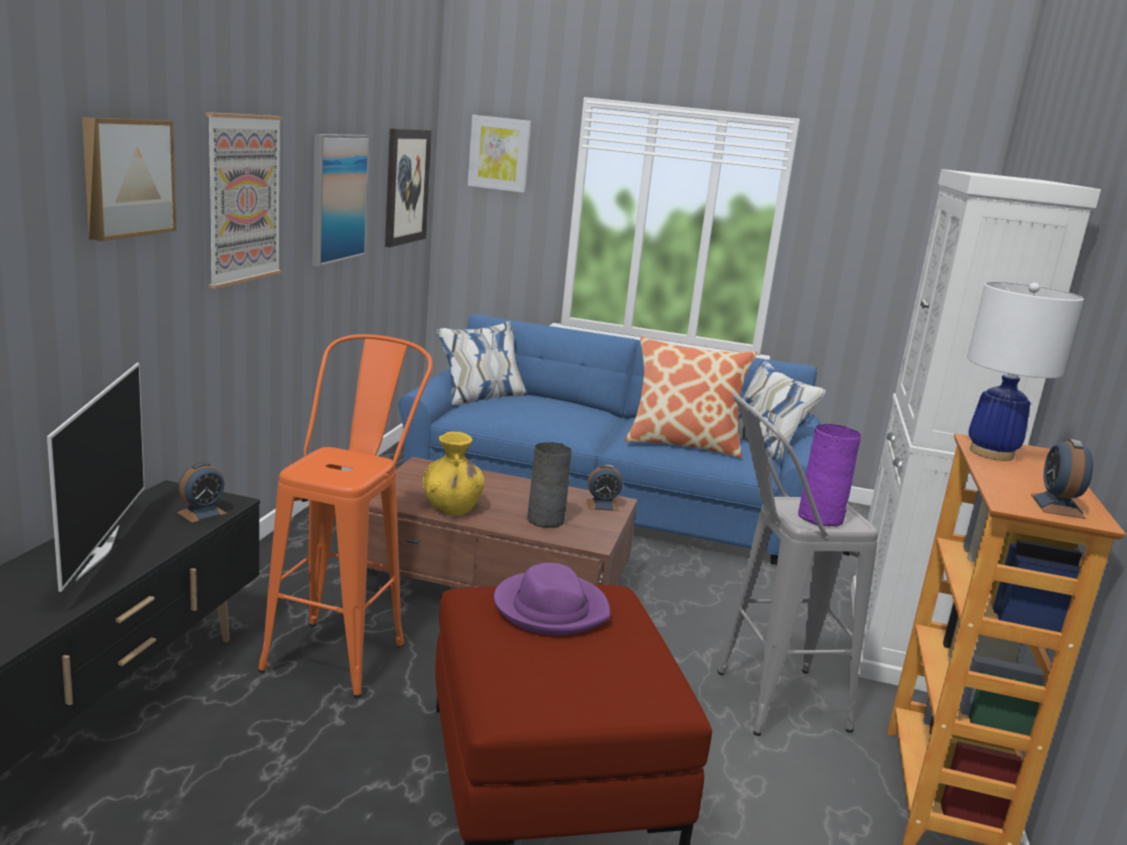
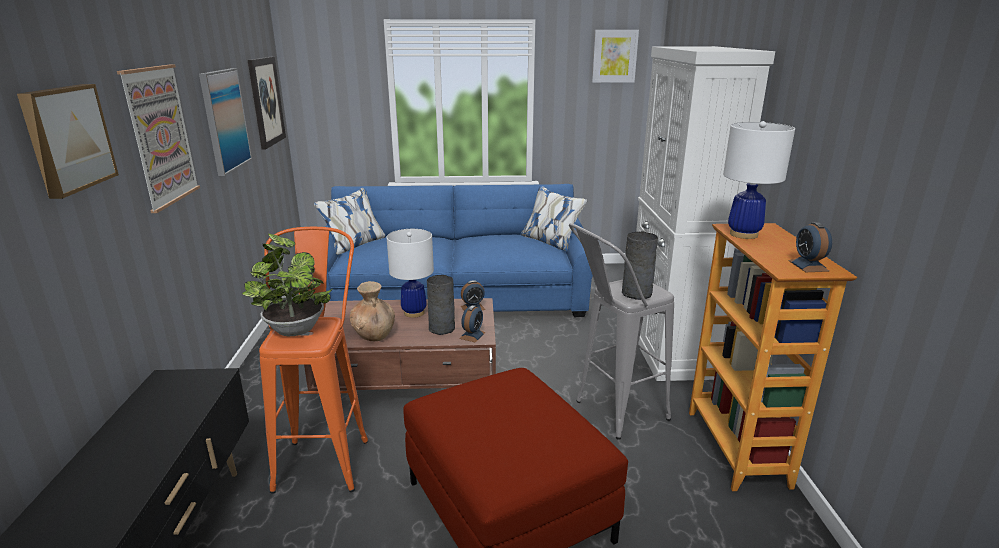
camera: 15 degrees left, 5 degrees up
television [47,363,145,592] -> none
alarm clock [177,462,227,523] -> alarm clock moved to [459,305,486,343]
yellow vase [423,432,485,516] -> brown vase [350,281,395,341]
picture [468,115,531,193] -> picture moved to [592,30,639,83]
purple hat [494,563,610,635] -> none
pillow [625,337,757,458] -> none
purple vase [798,424,861,527] -> grey vase [622,231,658,300]
none -> potted plant [242,234,333,336]
none -> white table lamp [387,229,434,318]

